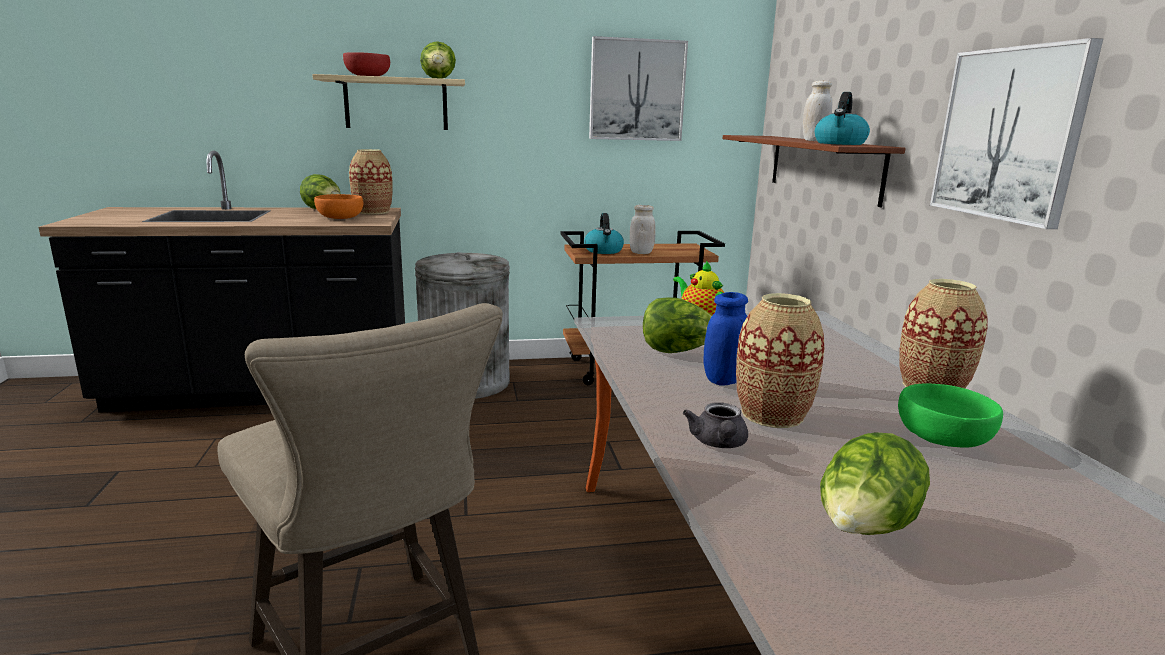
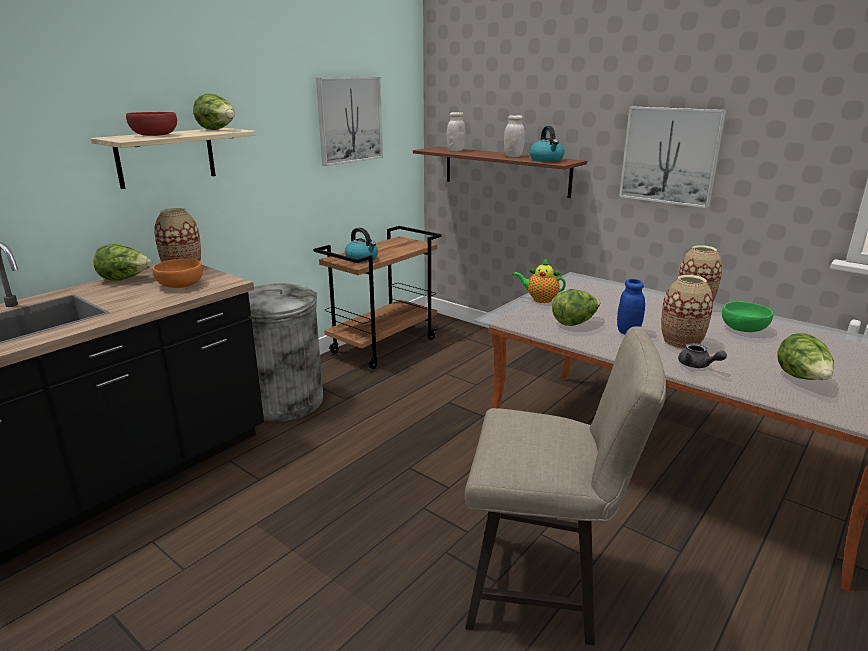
camera: 40 degrees left, 5 degrees up
white jar [630,205,656,254] -> white jar moved to [447,112,466,151]

